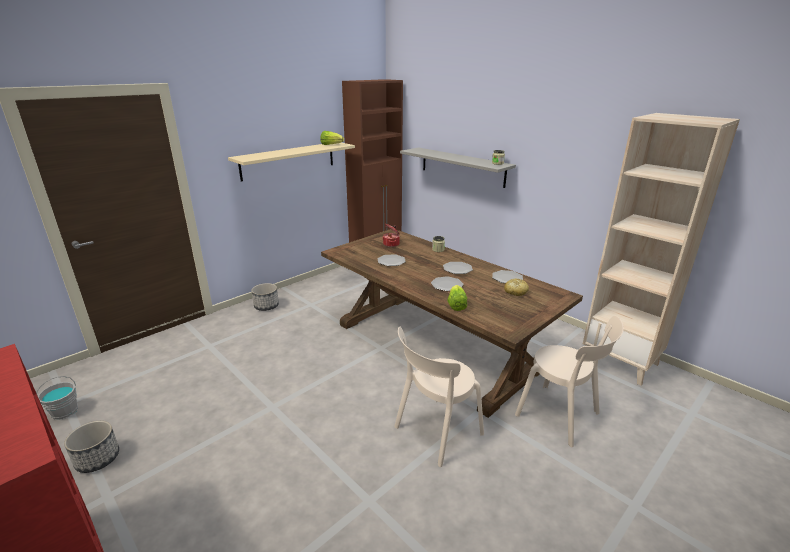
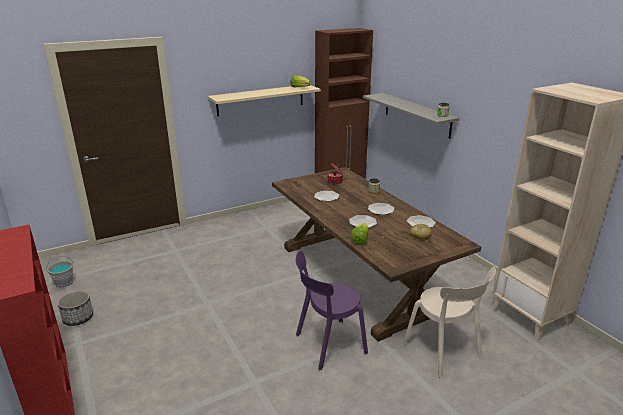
camera: 15 degrees right, 0 degrees up
planter [251,283,279,311] -> none
beige chair [394,327,484,467] -> purple chair [296,251,368,370]

